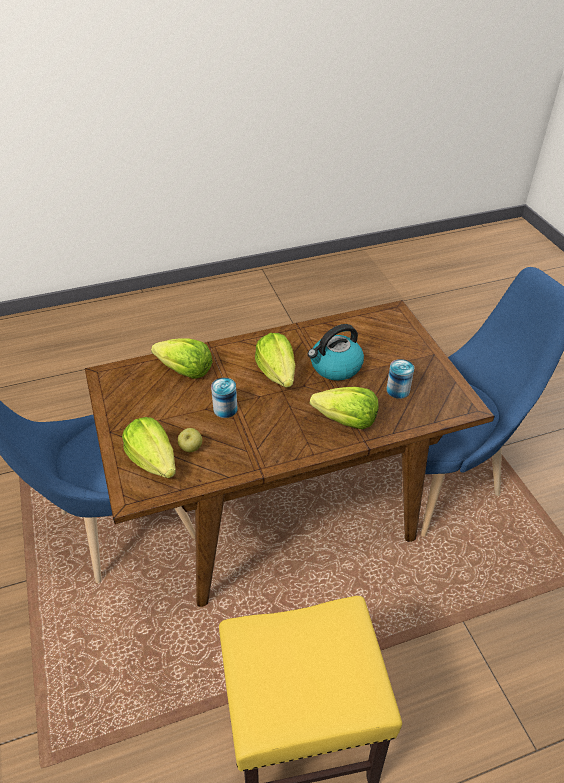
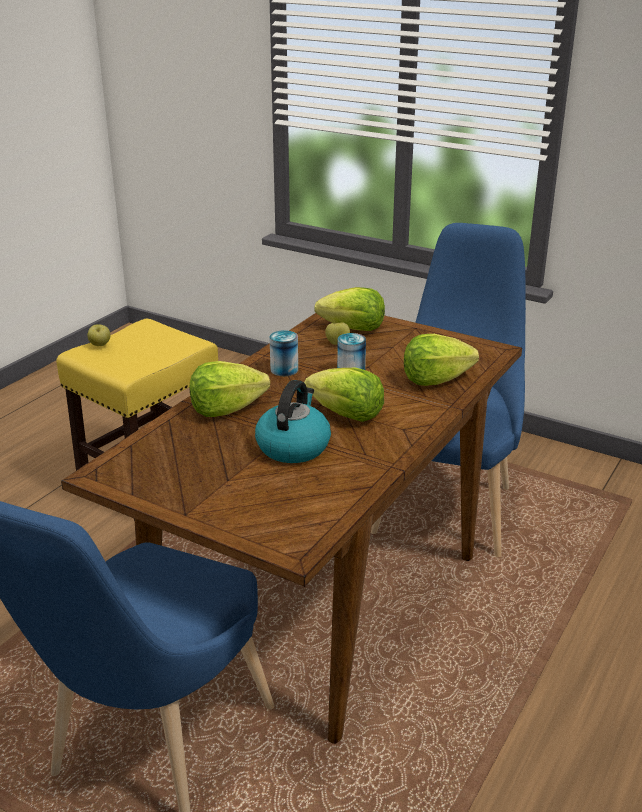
camera: 140 degrees right, 15 degrees down
can [386,359,414,399] -> can moved to [270,330,298,376]
none -> apple [88,324,110,346]

